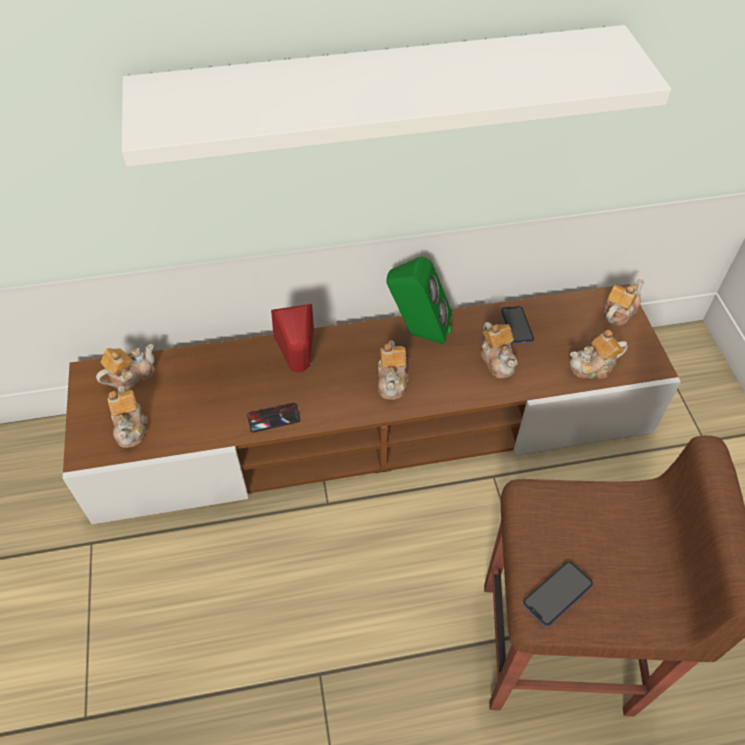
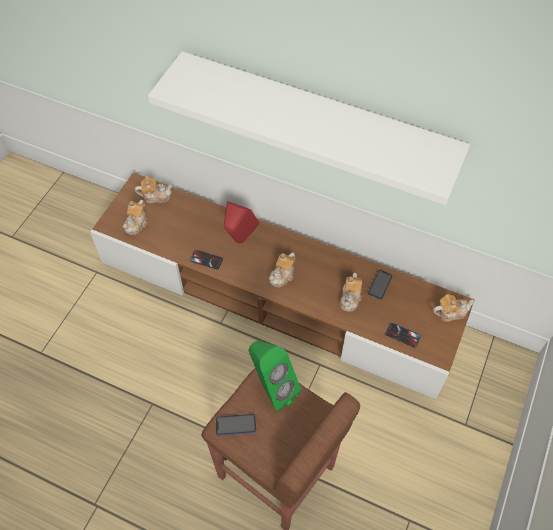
camera: 35 degrees right, 5 degrees up
green speaker [386,257,452,344] -> green speaker moved to [249,340,301,412]
teapot [570,330,628,379] -> phone [385,323,421,348]

